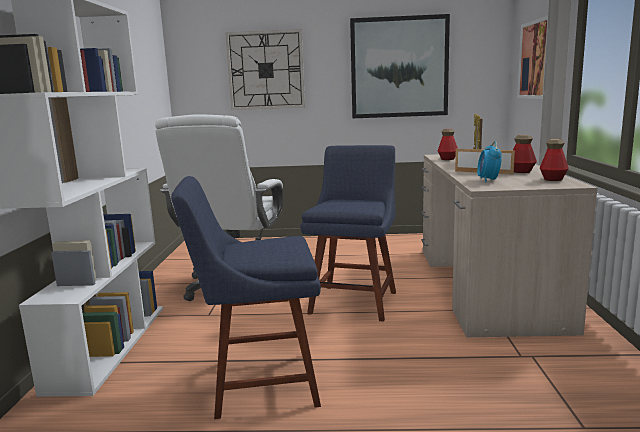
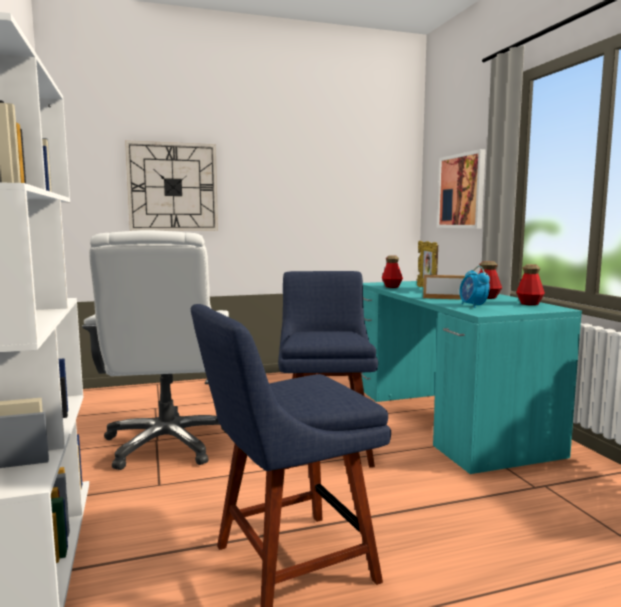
camera: 20 degrees left, 5 degrees down
picture [350,14,450,118] -> none
beige desk [421,154,597,337] -> turquoise desk [361,281,582,474]

